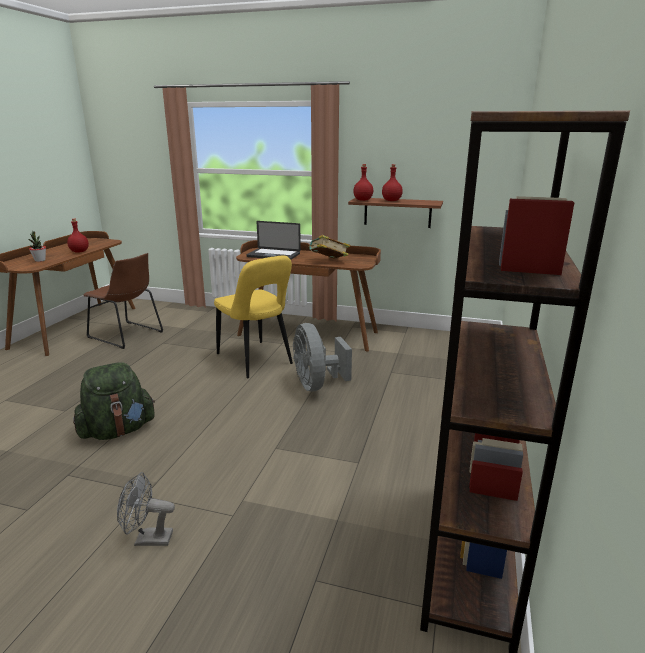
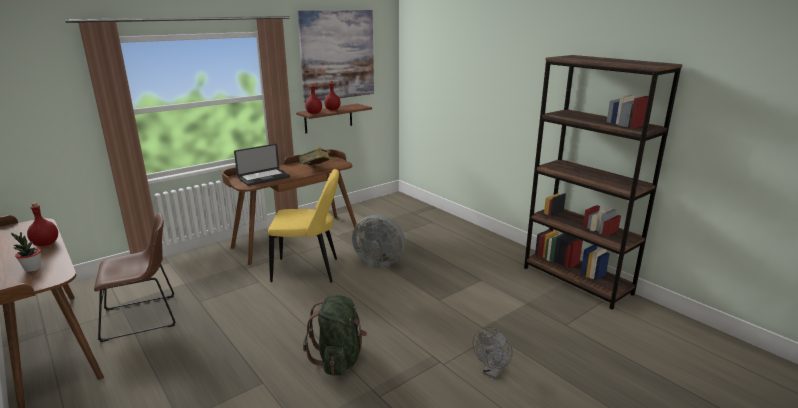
camera: 55 degrees left, 0 degrees up
none -> picture [297,10,374,103]

